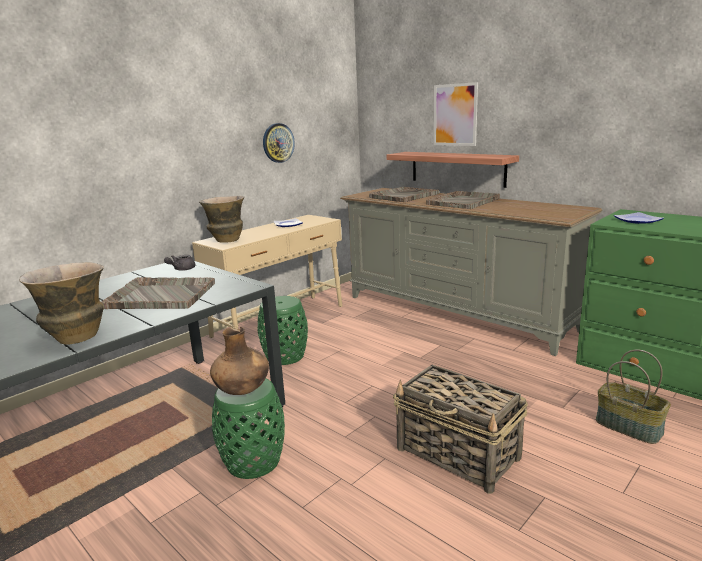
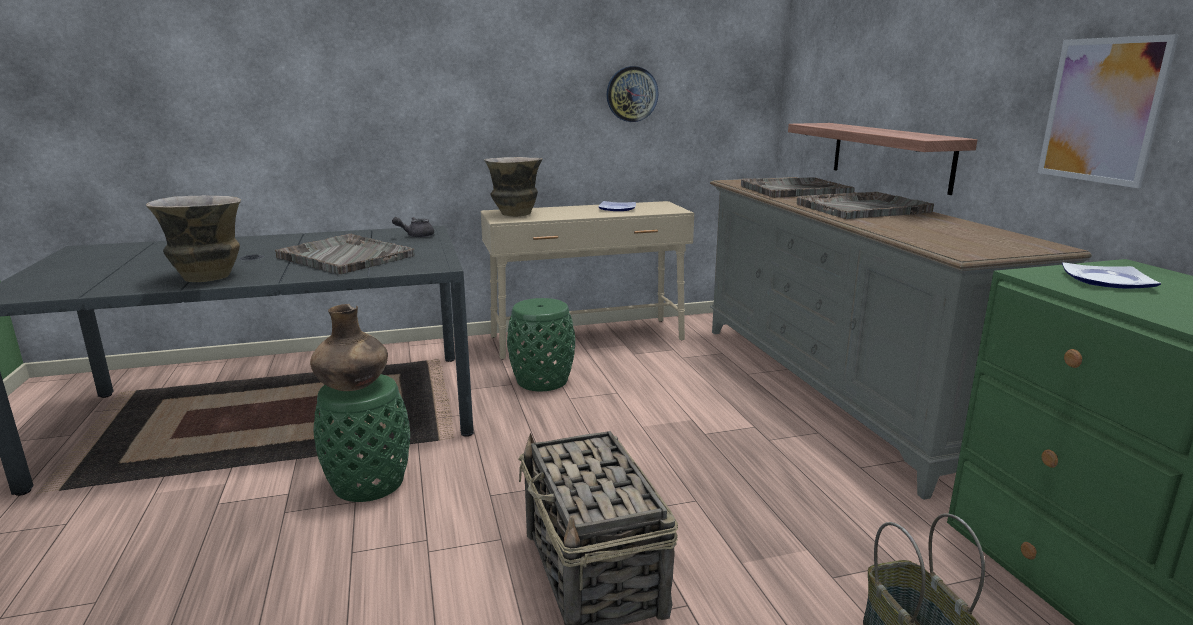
camera: 30 degrees right, 0 degrees up
picture [434,82,478,146] -> picture moved to [1038,34,1179,188]

